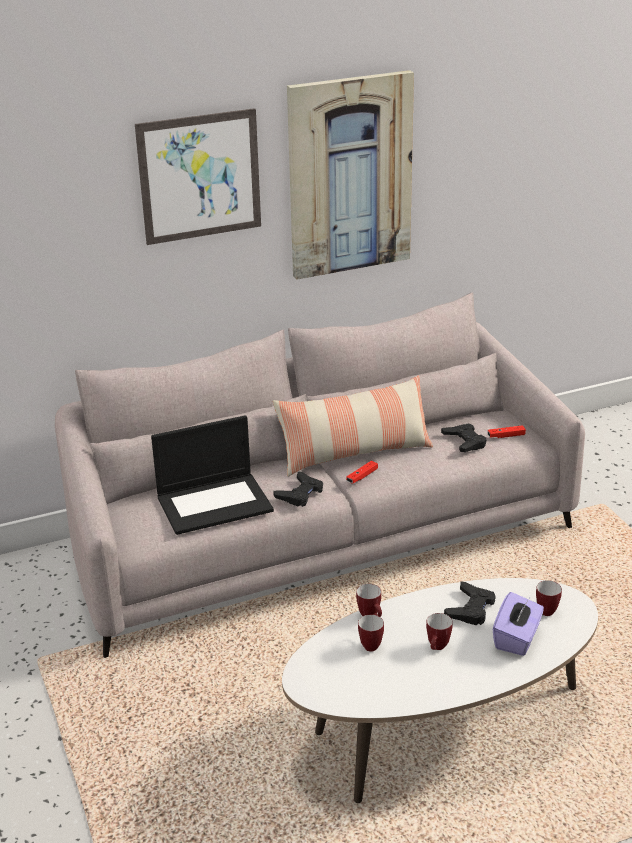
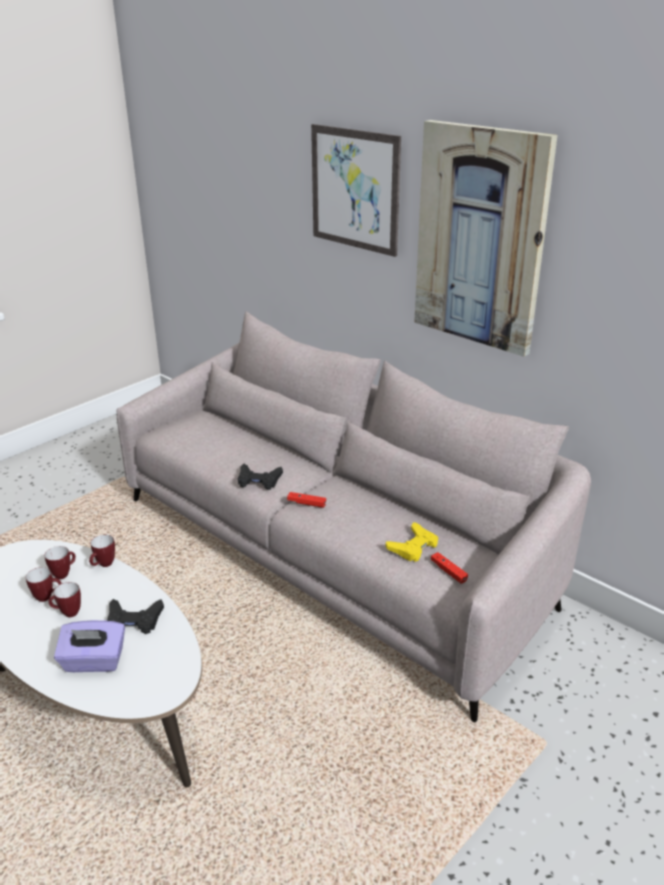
camera: 65 degrees right, 0 degrees up
laptop [151,415,274,535] -> none
pillow [273,375,433,477] -> none
black game controller [441,423,486,452] -> yellow game controller [386,522,438,562]
mug [536,580,562,616] -> mug moved to [26,567,62,602]

